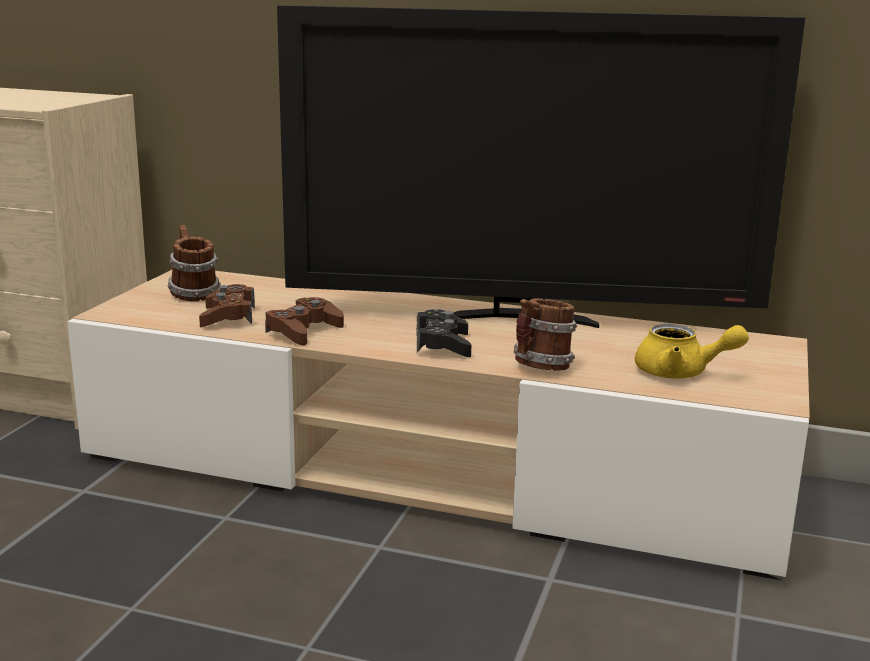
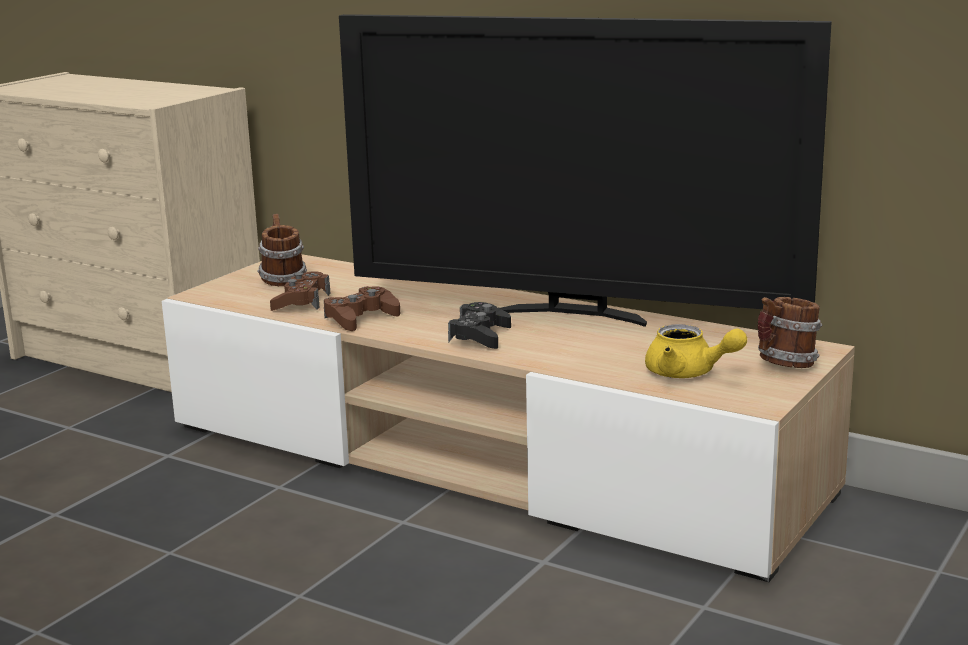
camera: 15 degrees right, 0 degrees up
mug [514,298,577,371] -> mug moved to [758,297,822,368]

